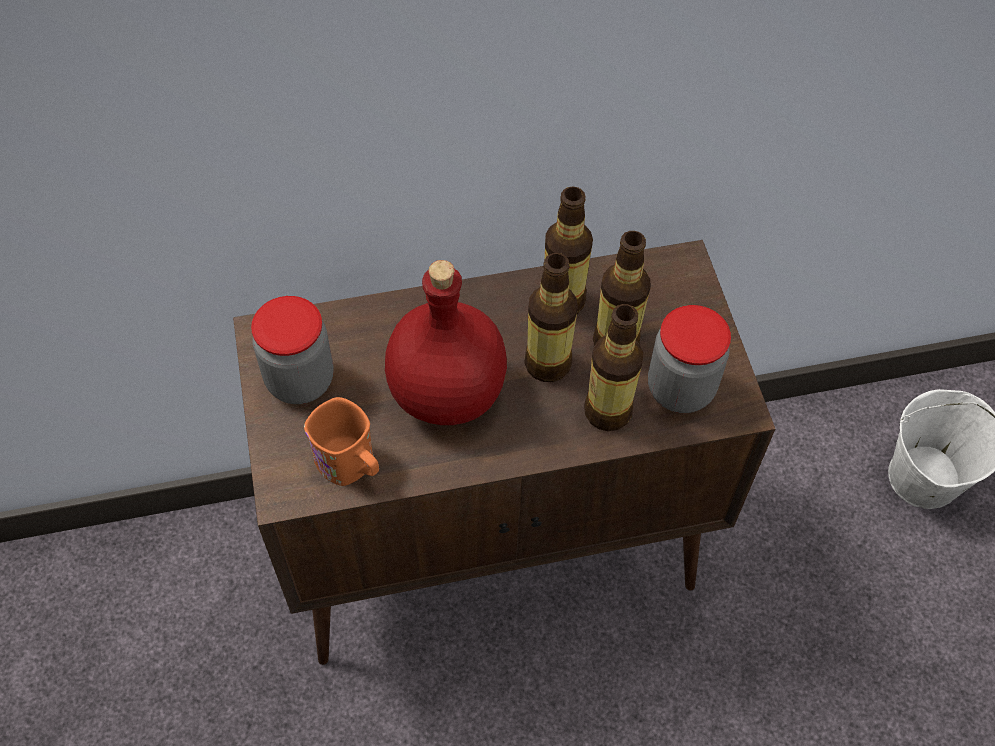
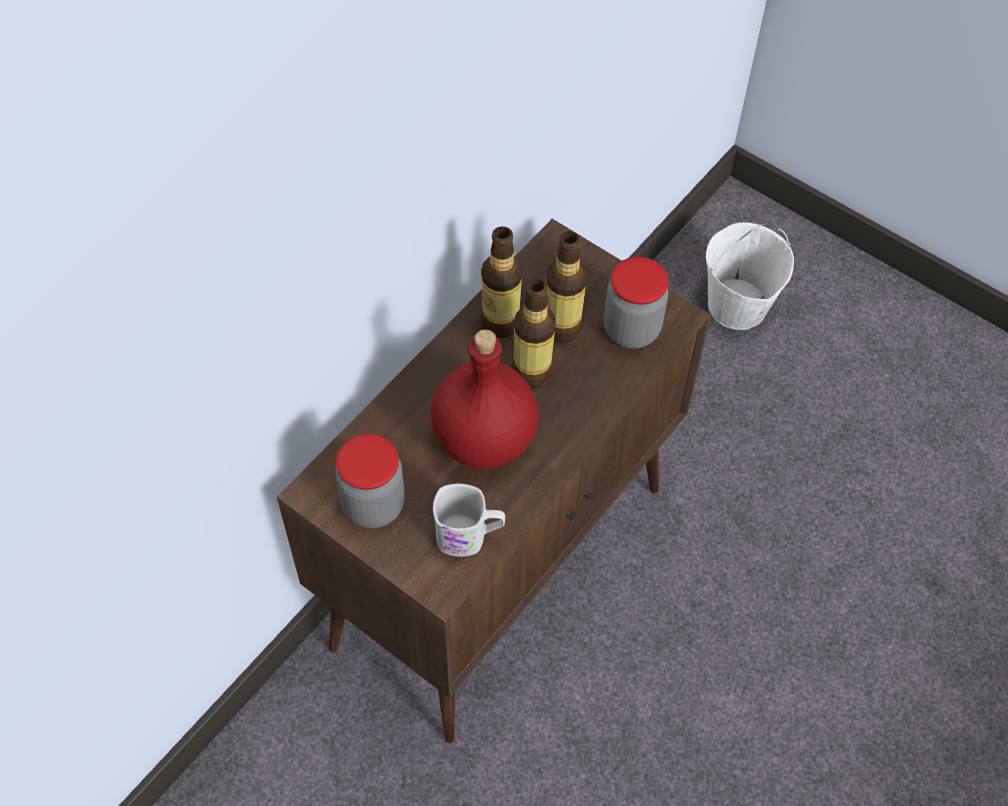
camera: 40 degrees left, 0 degrees up
orange mug [304,397,379,486] -> white mug [433,484,505,557]
bottle [584,304,644,431] -> none

